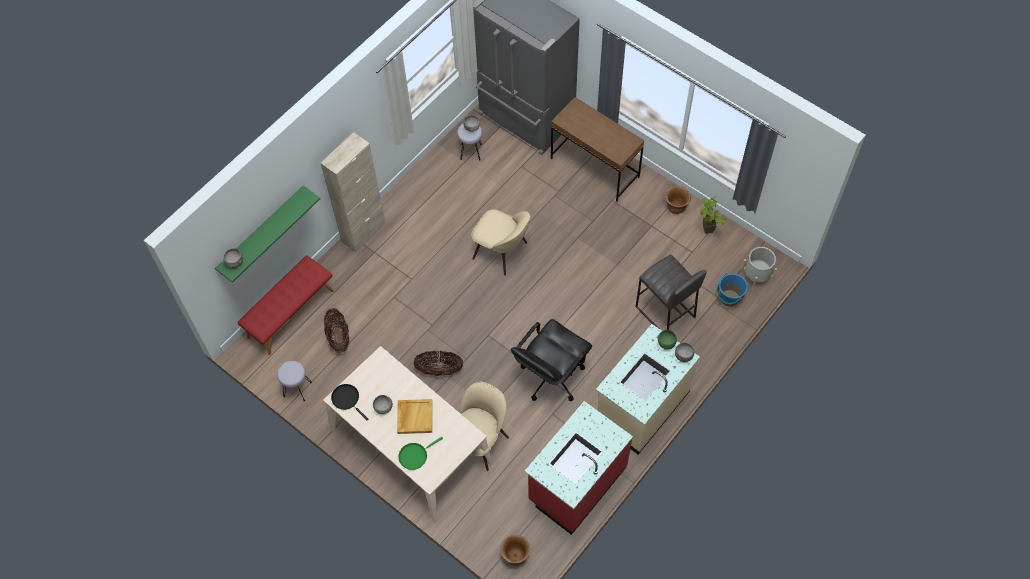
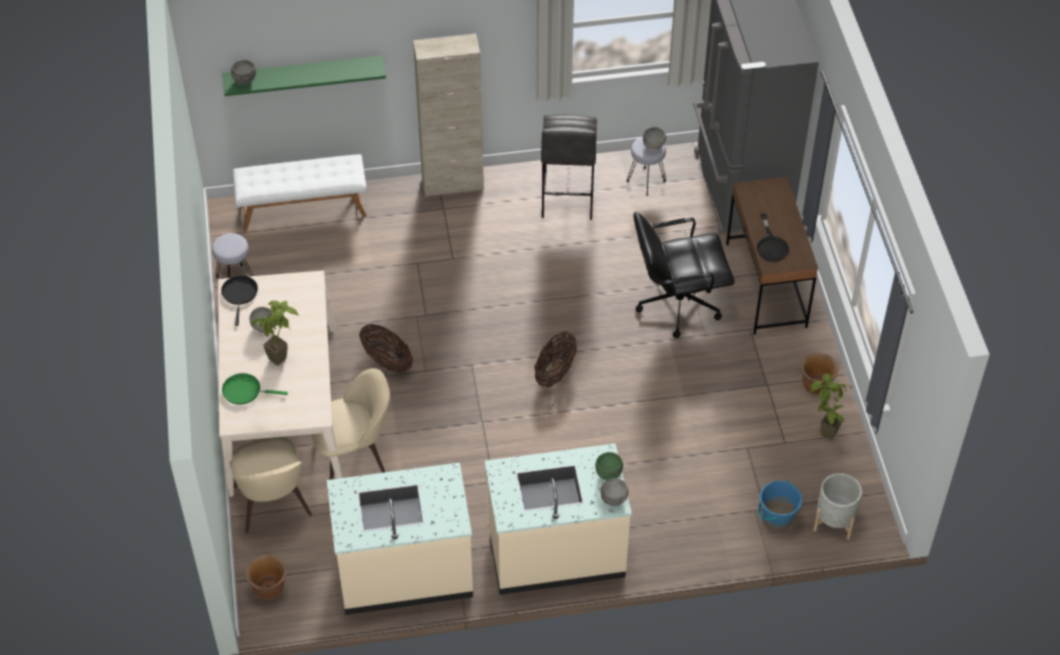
camera: 40 degrees right, 10 degrees down
red bench [237,255,334,355] -> white bench [233,154,367,231]
basket [324,308,349,353] -> basket moved to [534,331,577,388]
beige tray [397,399,432,434] -> potted plant [252,300,298,366]
beige chair [471,209,530,275] -> beige chair moved to [229,437,312,533]
black office chair [511,319,592,401] -> black office chair moved to [633,212,734,338]
red counter [524,401,633,535] -> beige counter [327,463,473,615]
grey stool [636,254,707,330] -> grey stool moved to [541,114,597,220]
none -> black frying pan [757,213,789,262]

